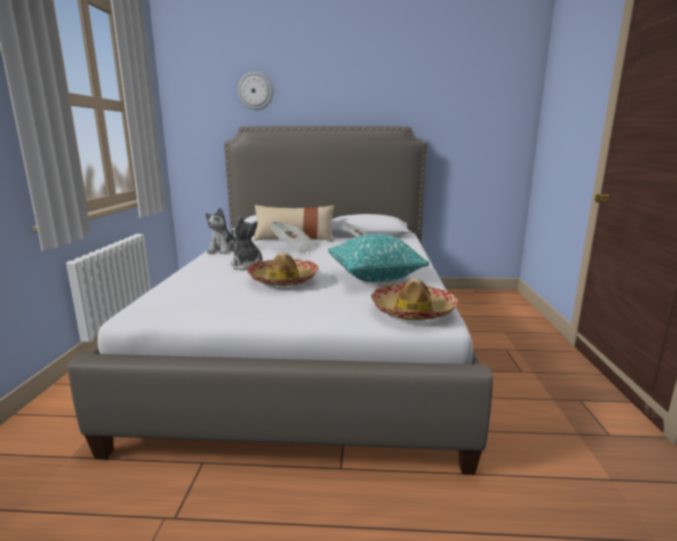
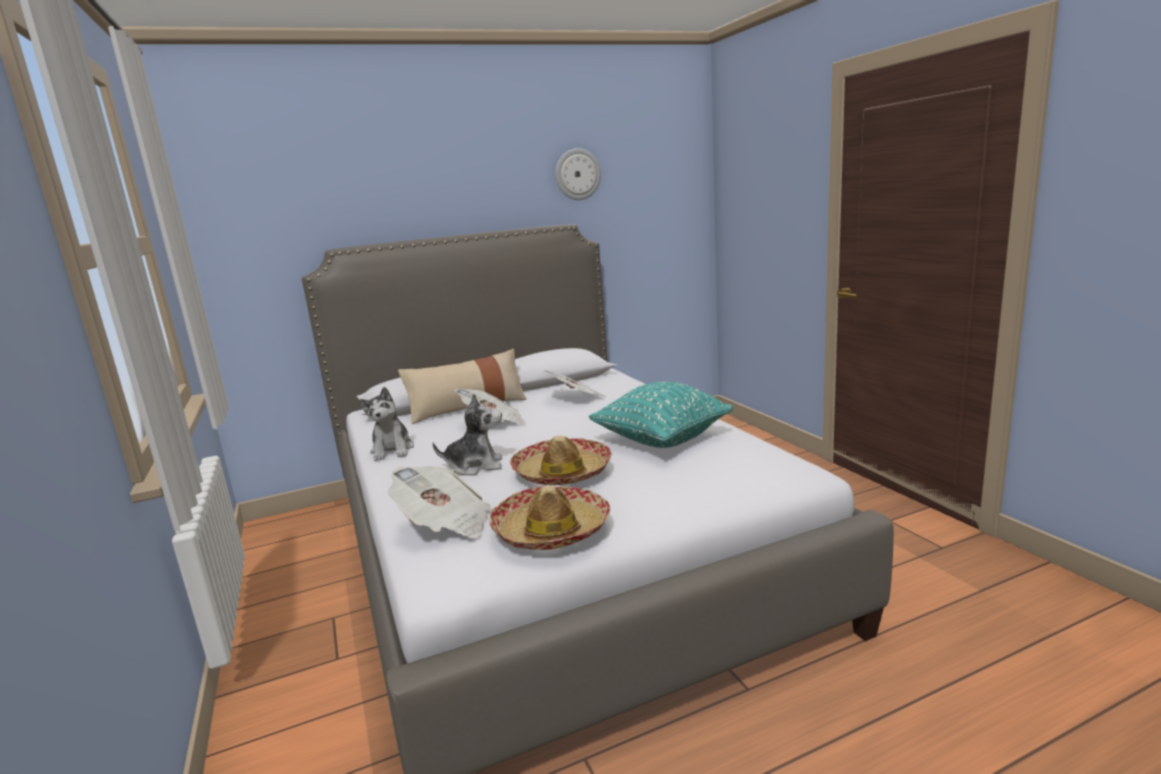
camera: 25 degrees left, 0 degrees up
plush toy [230,216,263,270] -> plush toy turned 150 degrees clockwise [432,394,502,475]
wall clock [238,72,273,110] -> wall clock moved to [555,148,601,200]
hat [371,279,459,320] -> hat moved to [489,486,610,550]
none -> newspaper [387,466,490,538]

